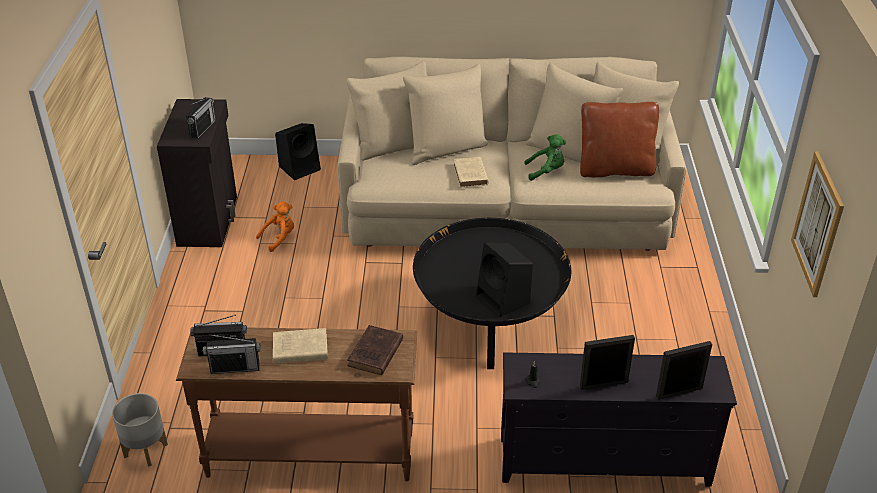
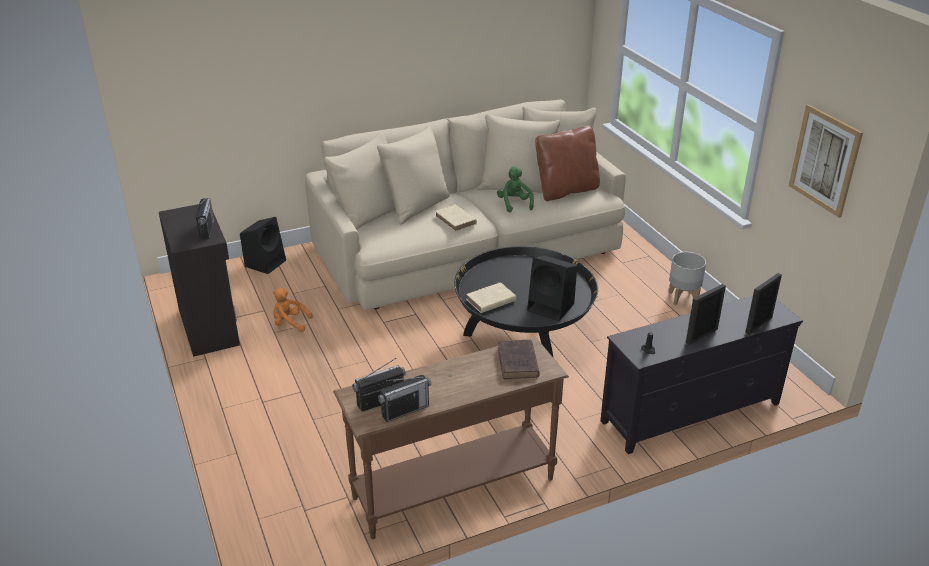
camera: 25 degrees left, 5 degrees down
grey planter [112,393,168,467] -> grey planter moved to [669,252,706,305]
orange plush toy [256,202,294,252] -> orange plush toy turned 105 degrees counterclockwise [273,288,313,332]
beige book [273,328,328,364] -> beige book moved to [466,282,516,313]
green plush toy [524,134,566,181] -> green plush toy turned 75 degrees counterclockwise [497,166,534,213]

